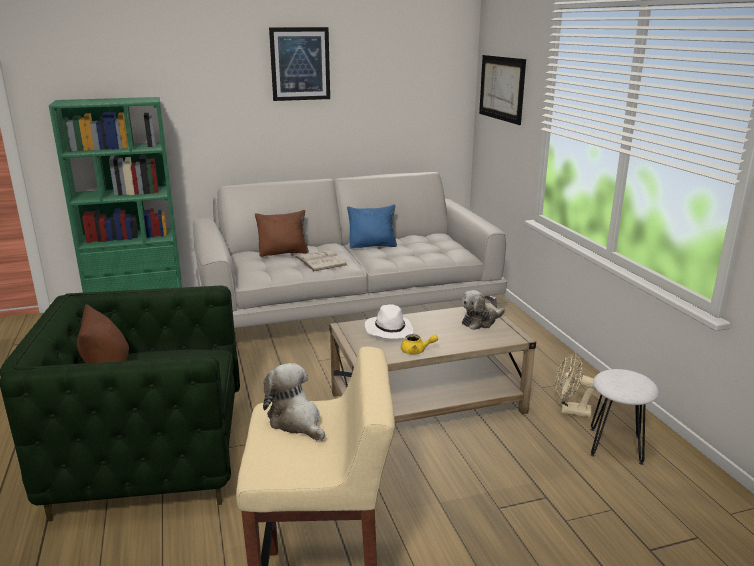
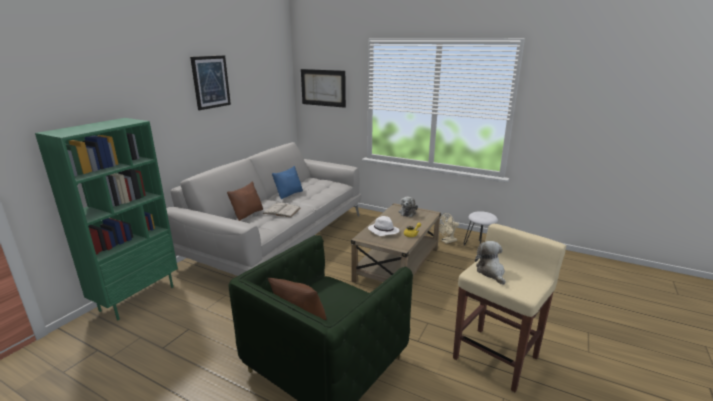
camera: 45 degrees left, 0 degrees up
plush toy [263,363,325,440] -> plush toy turned 75 degrees clockwise [475,241,505,285]

